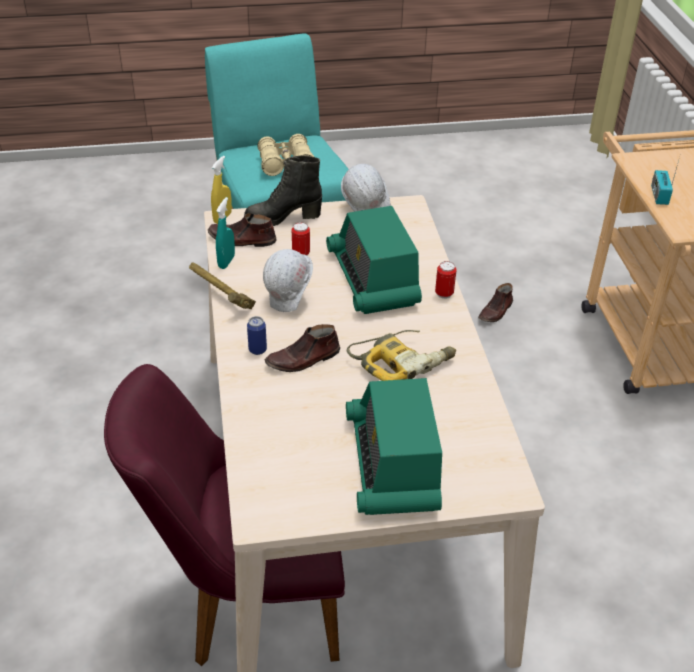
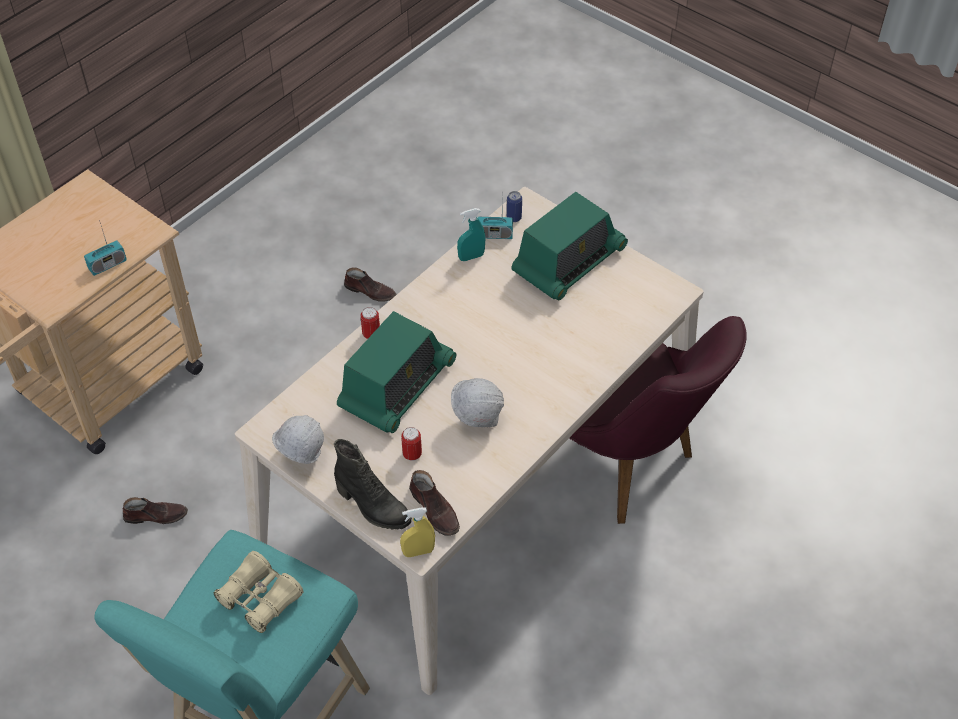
camera: 130 degrees left, 10 degrees up
hammer [189,262,256,309] -> none
turquoise spray bottle [216,197,235,269] -> turquoise spray bottle moved to [457,208,485,261]
can [247,316,267,355] -> can moved to [507,191,522,222]
brown shoe [264,324,340,372] -> brown shoe moved to [344,267,396,301]
power drill [347,330,456,381] -> none
none -> radio [477,193,513,239]

